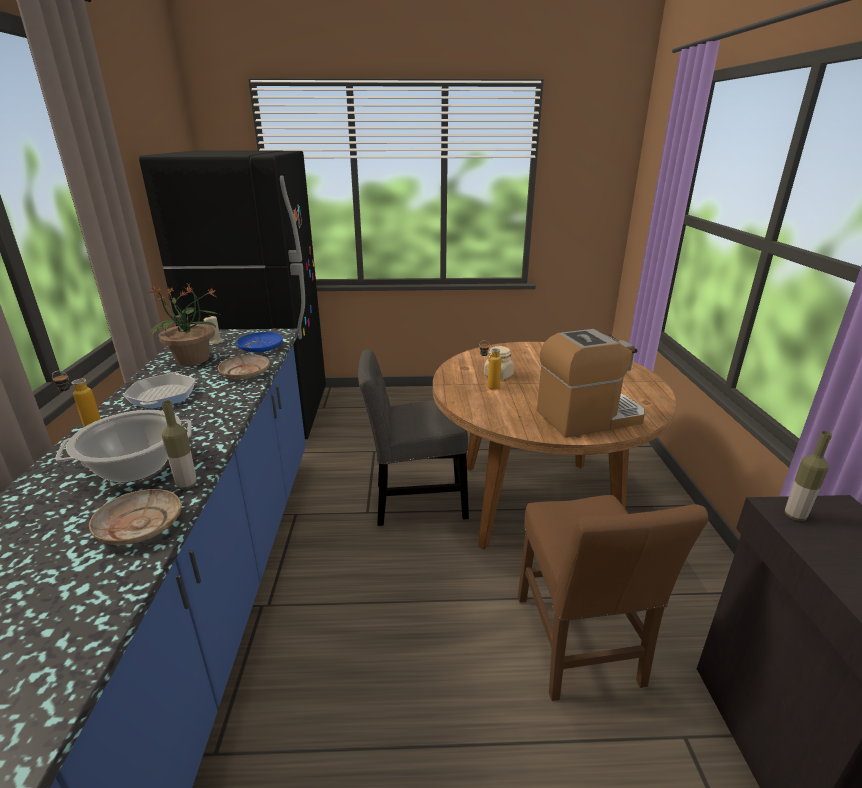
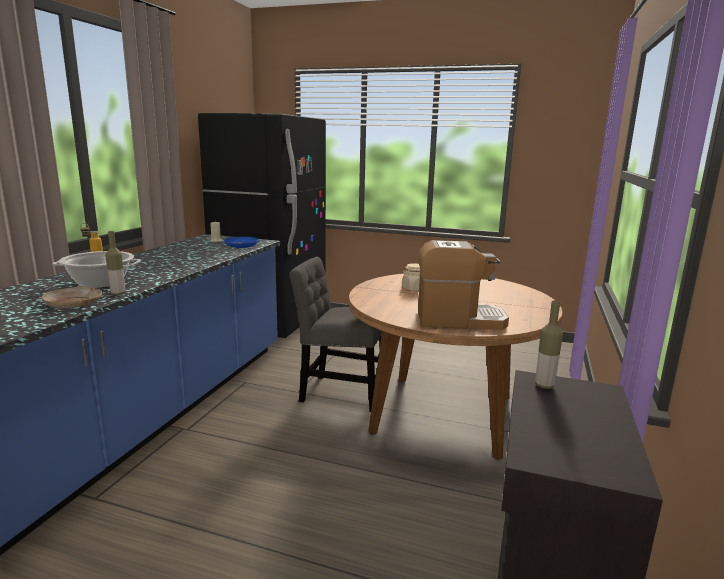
camera: 20 degrees right, 10 degrees down
frying pan [123,372,196,409] -> none
potted plant [149,284,221,366] -> none
beige plate [218,354,270,379] -> none
bottle [479,341,502,390] -> none
brown chair [518,495,708,701] -> none

